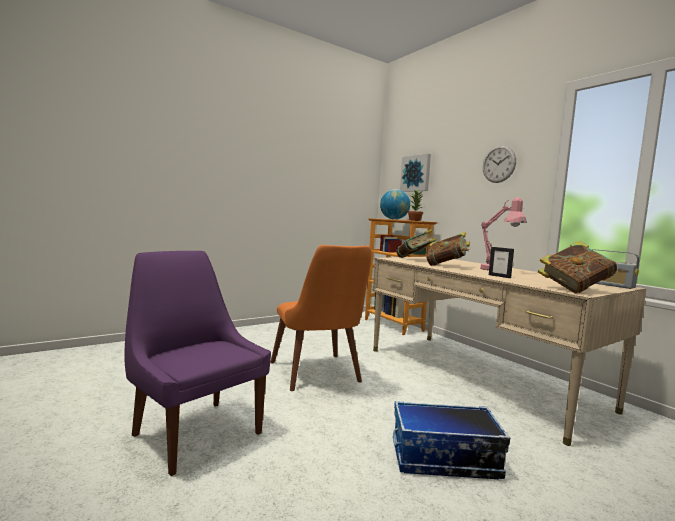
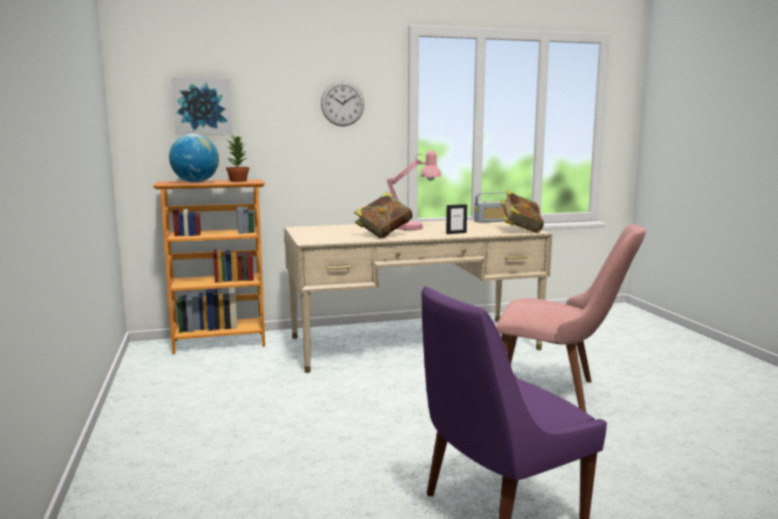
camera: 70 degrees left, 5 degrees up
orange chair [270,245,371,391] -> none
storage box [393,401,510,479] -> pink chair [496,224,646,412]
book [396,229,437,258] -> none

